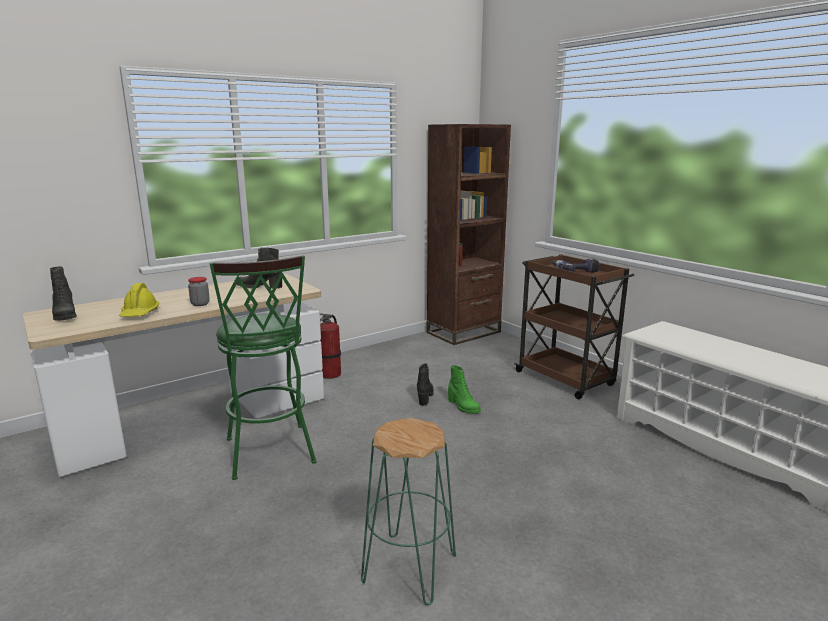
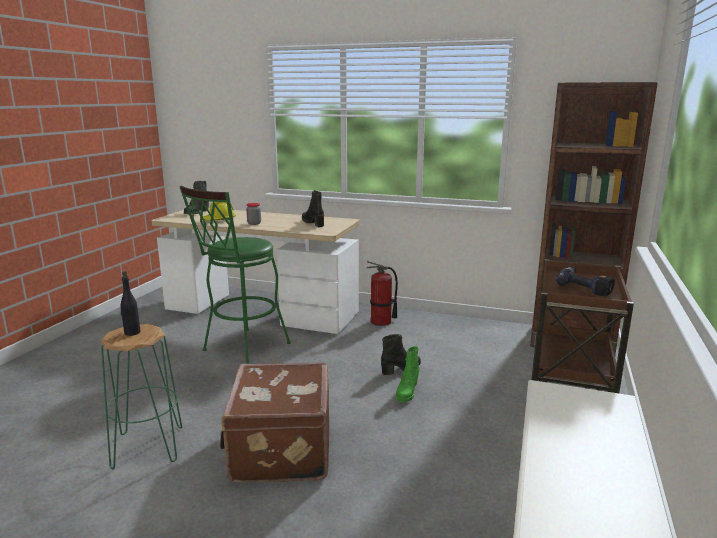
camera: 55 degrees right, 0 degrees up
none -> black bottle [121,271,141,336]
none -> brown suitcase [220,362,329,483]

